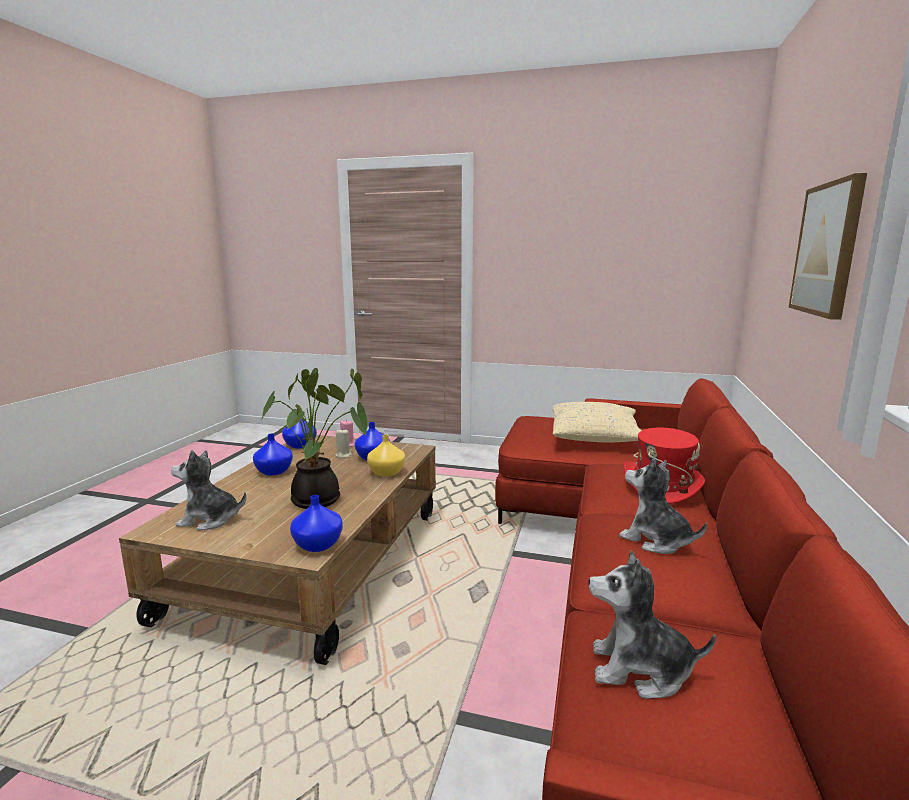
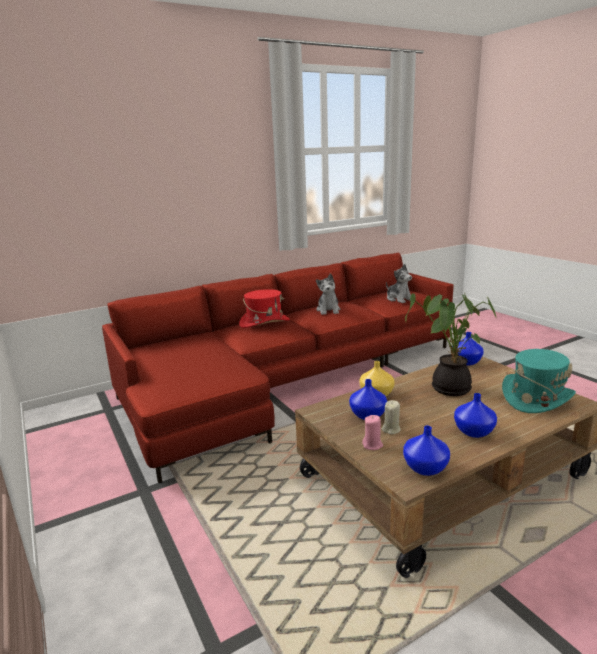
camera: 135 degrees left, 5 degrees up
plush toy [171,450,246,531] -> turquoise hat [502,349,576,413]
beige pillow [552,402,642,442] -> none
picture [789,173,867,320] -> none

